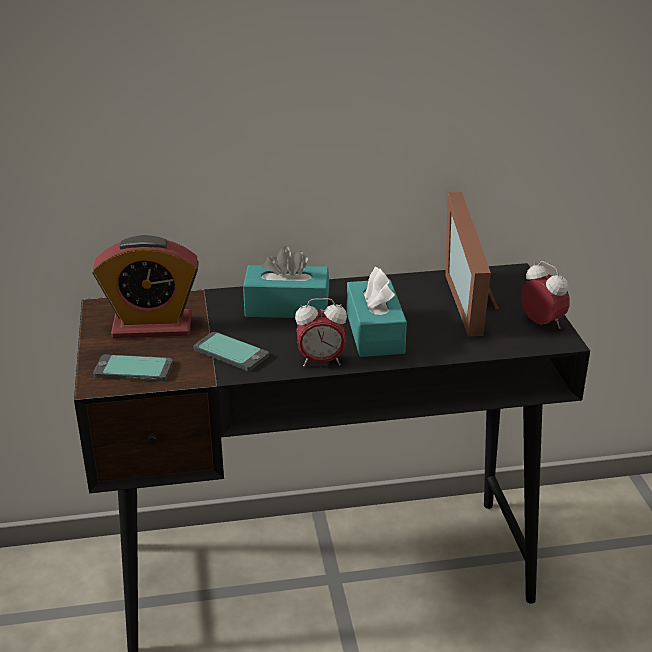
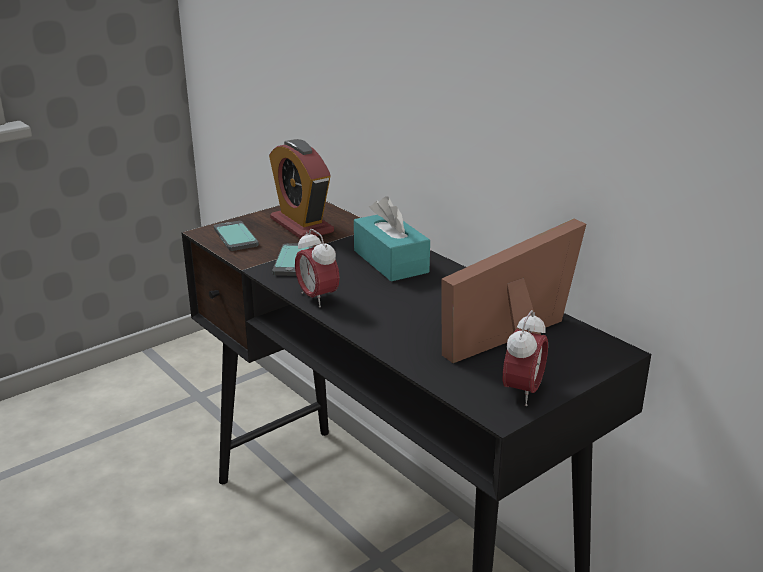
camera: 60 degrees right, 5 degrees down
turquoise tissue box [347,267,407,357] -> none

